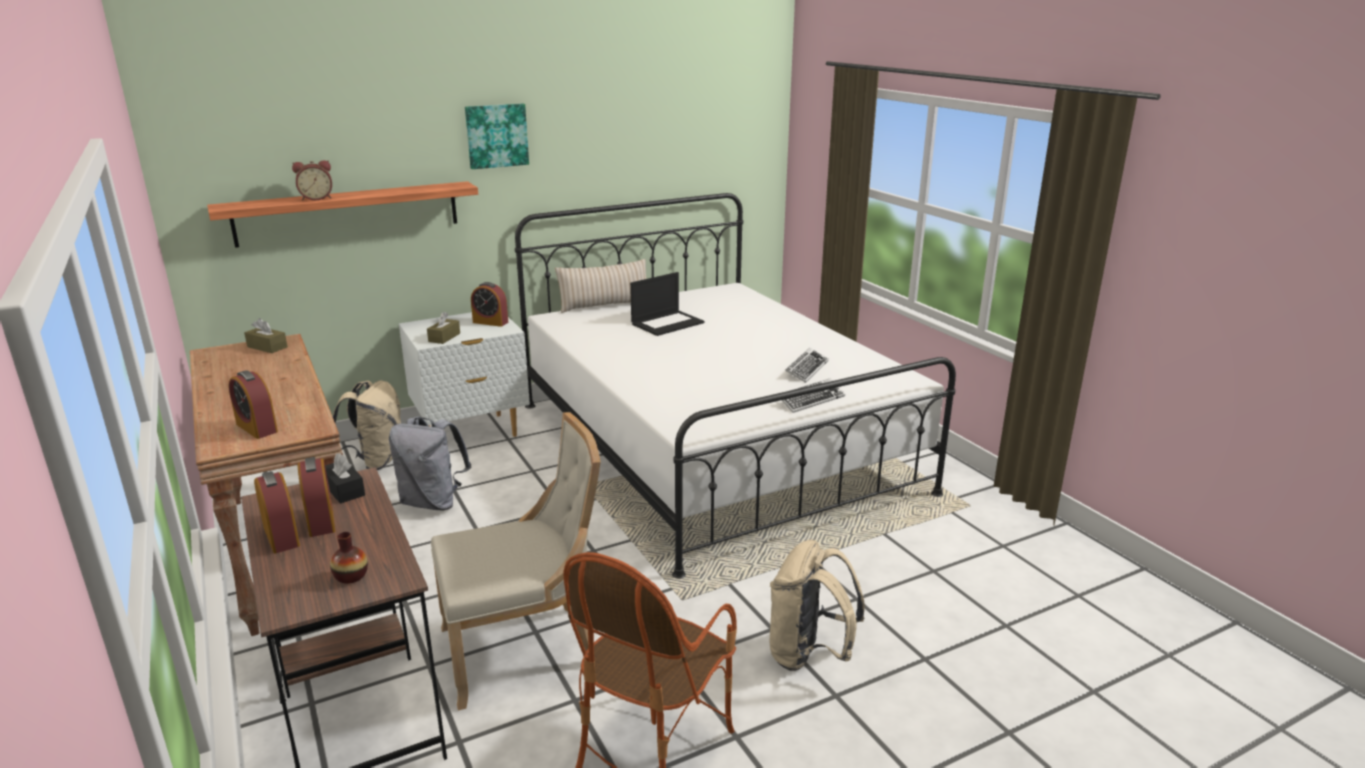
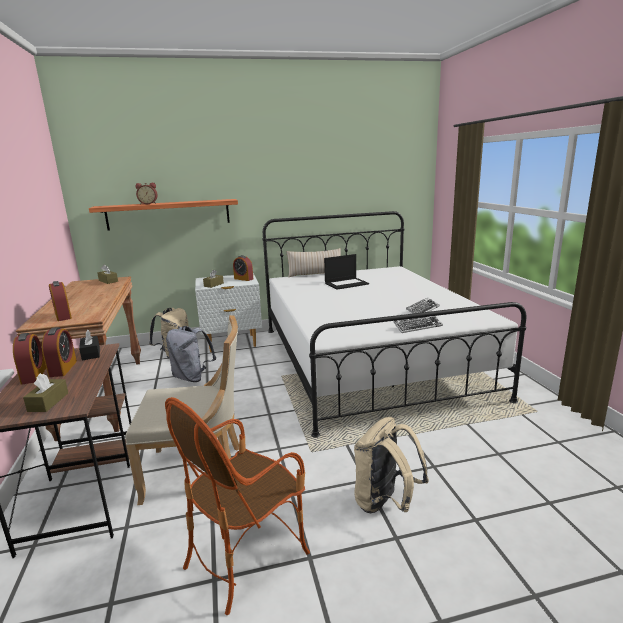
camera: 15 degrees right, 5 degrees down
vase [330,532,368,584] -> brown tissue box [23,373,68,412]
picture [465,104,529,169] -> none

